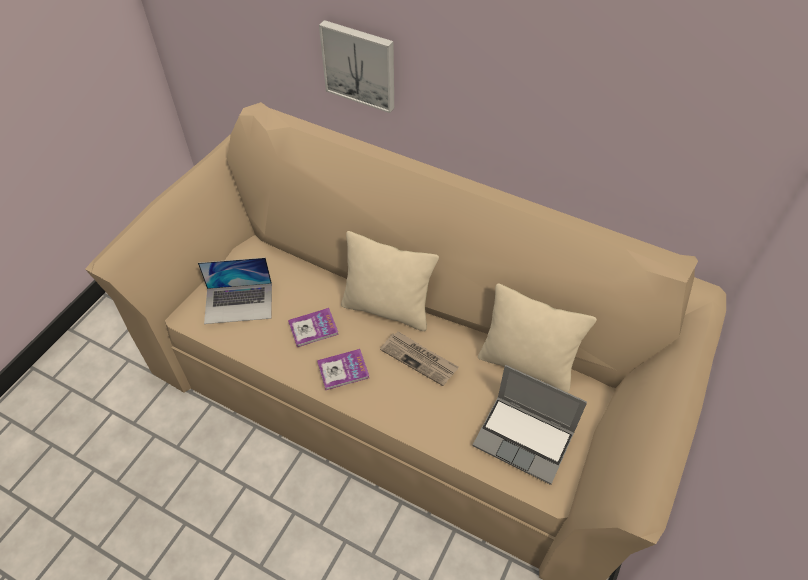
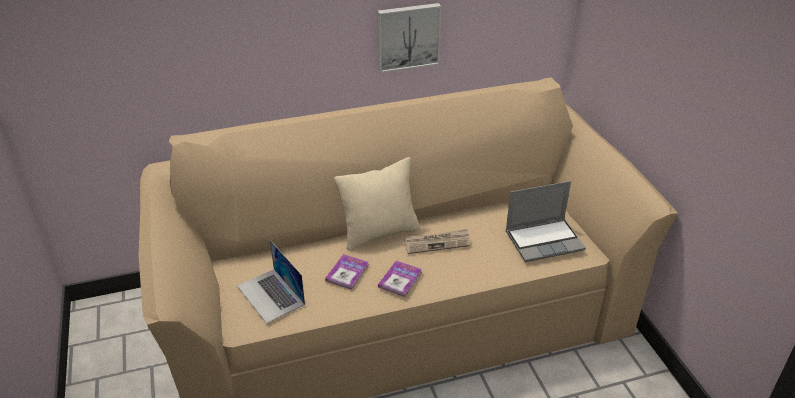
camera: 45 degrees left, 15 degrees down
laptop [198,257,272,324] -> laptop turned 105 degrees clockwise [237,240,305,324]
picture [319,20,394,113] -> picture moved to [377,3,441,73]
beige pillow [478,283,597,392] -> none

